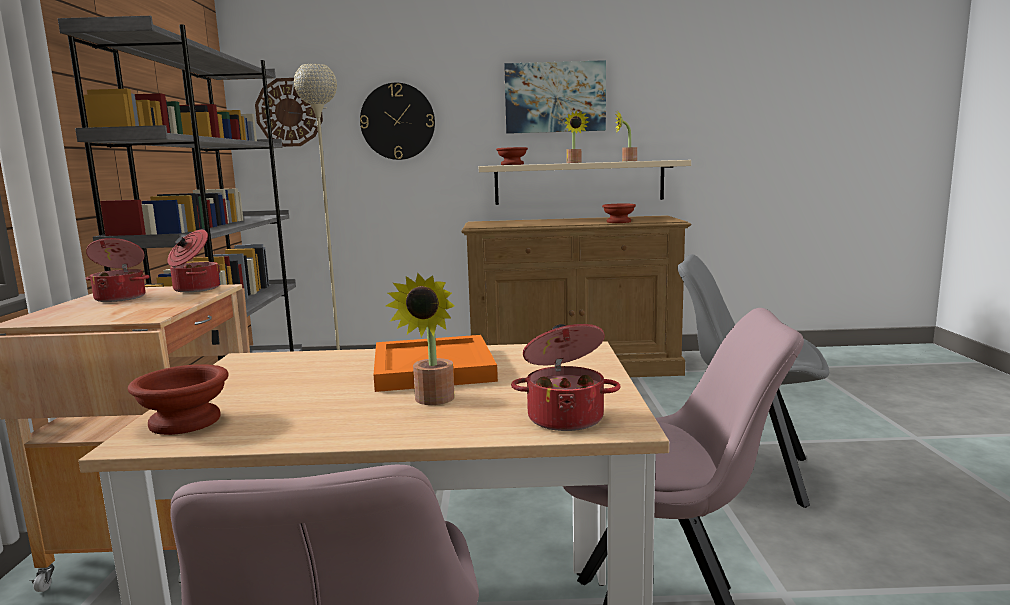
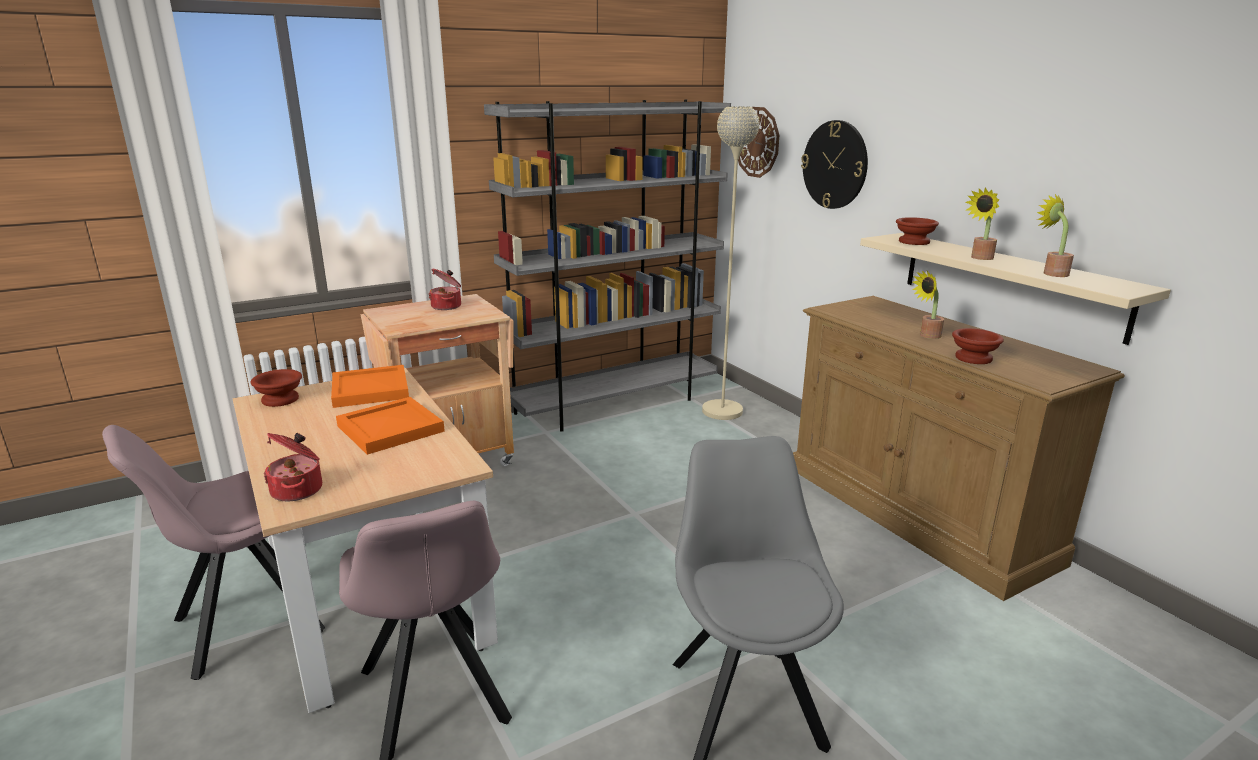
camera: 60 degrees right, 10 degrees up
cooking pot [168,230,221,292] -> none
potted plant [386,273,455,405] -> potted plant moved to [912,271,944,339]
picture [504,60,606,134] -> none
none -> orange tray [331,365,409,408]

